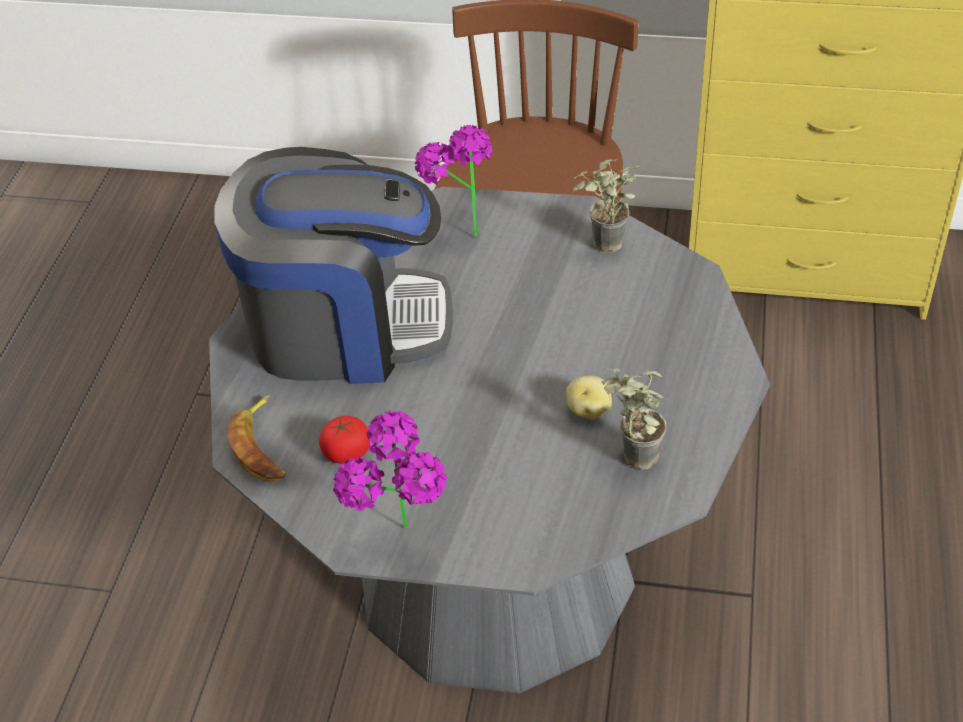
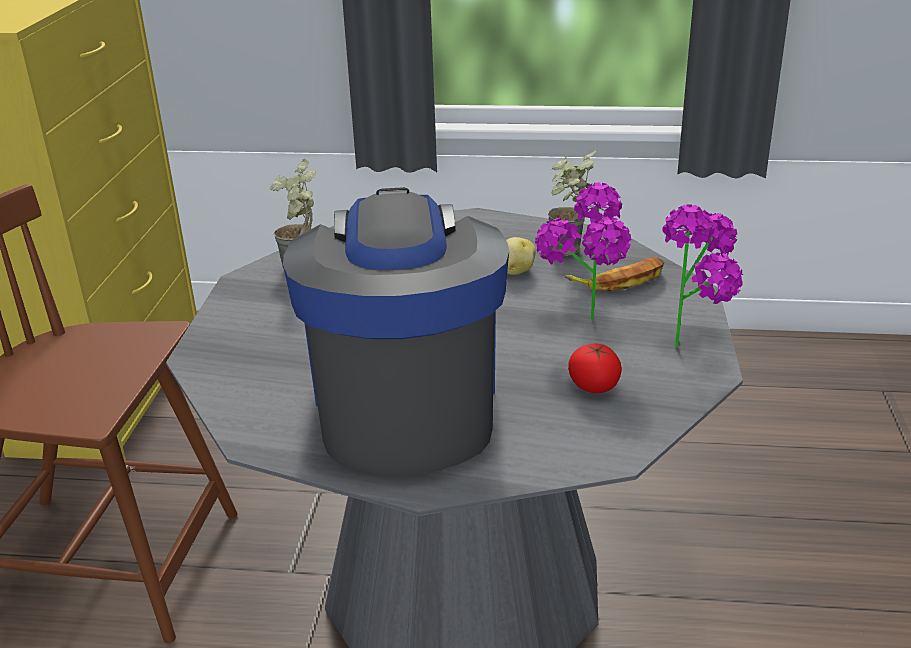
camera: 95 degrees left, 15 degrees down
banana [227,394,286,482] -> banana moved to [565,257,664,291]
potted plant [415,125,492,238] -> potted plant moved to [535,182,631,320]

